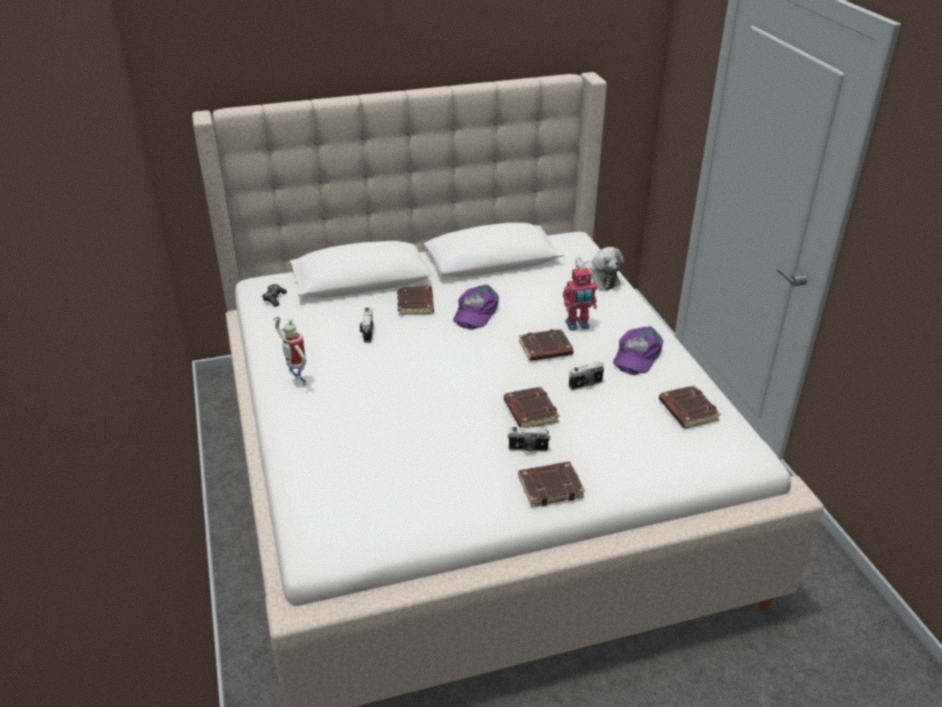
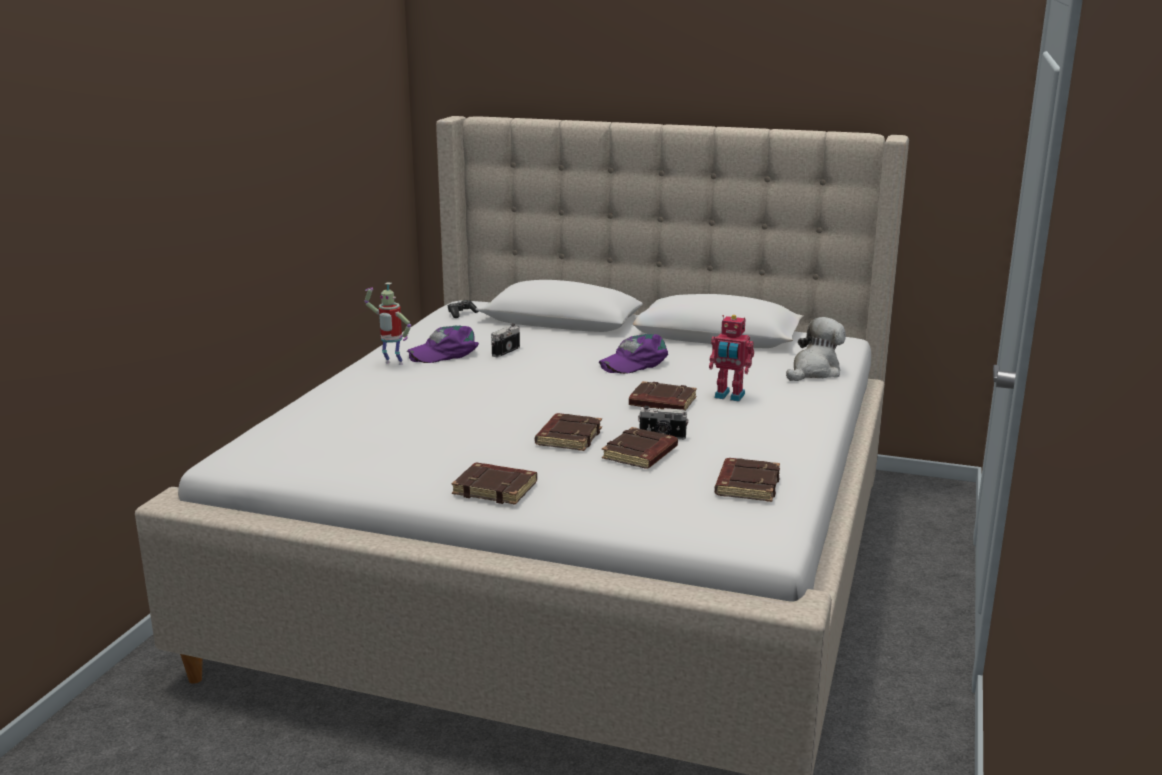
camera: 35 degrees right, 15 degrees down
toy robot [273,317,307,386] -> toy robot turned 60 degrees counterclockwise [365,282,411,365]
brown book [397,286,434,315] -> brown book moved to [602,427,678,468]
camera [507,427,551,452] -> none
plush toy [575,247,624,291] -> plush toy turned 135 degrees counterclockwise [786,317,846,381]
purple cap [613,326,663,375] -> purple cap moved to [407,325,479,363]

